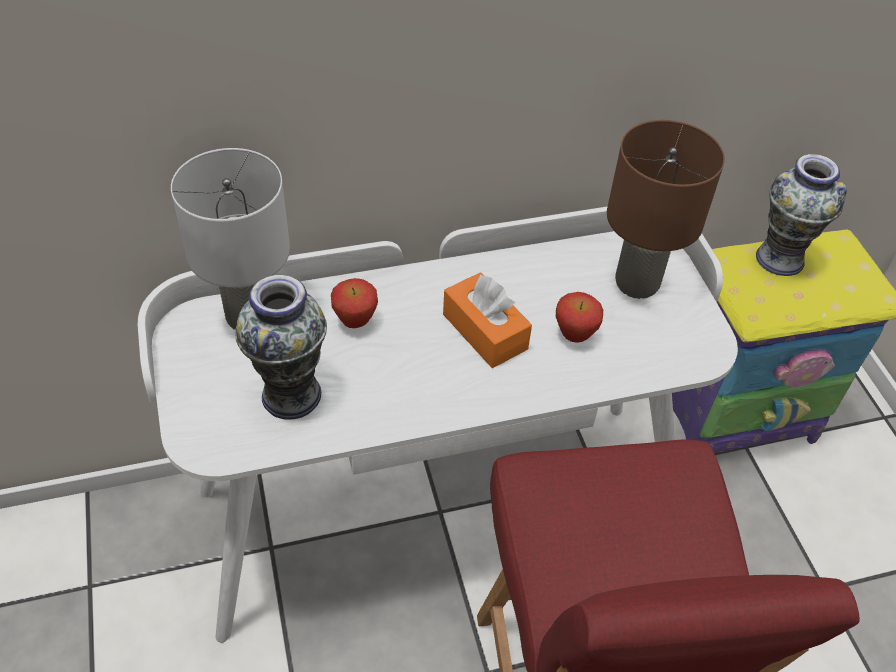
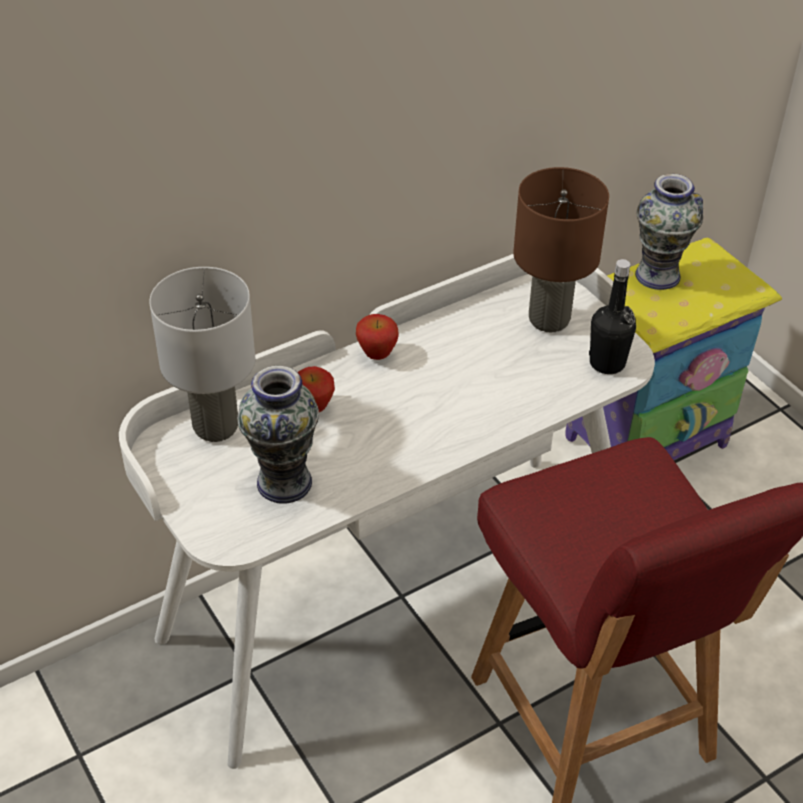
camera: 15 degrees left, 5 degrees down
orange tissue box [443,272,532,368] -> none
apple [556,292,603,343] -> apple moved to [356,314,399,360]
none -> black bottle [589,259,636,374]

